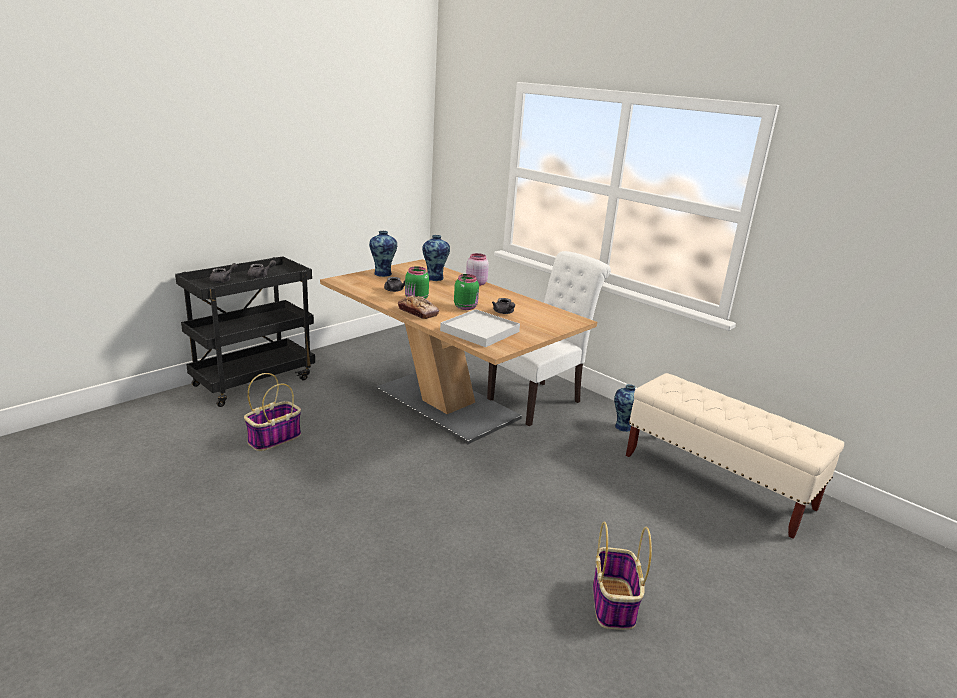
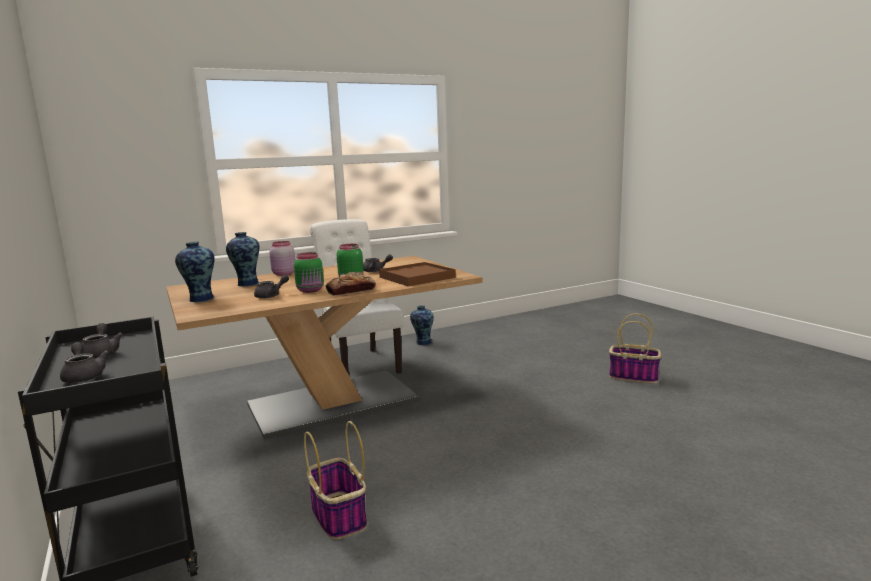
camera: 70 degrees left, 10 degrees down
white tray [440,309,520,347] -> brown tray [379,262,456,287]
beige bench [626,373,844,539] -> none

